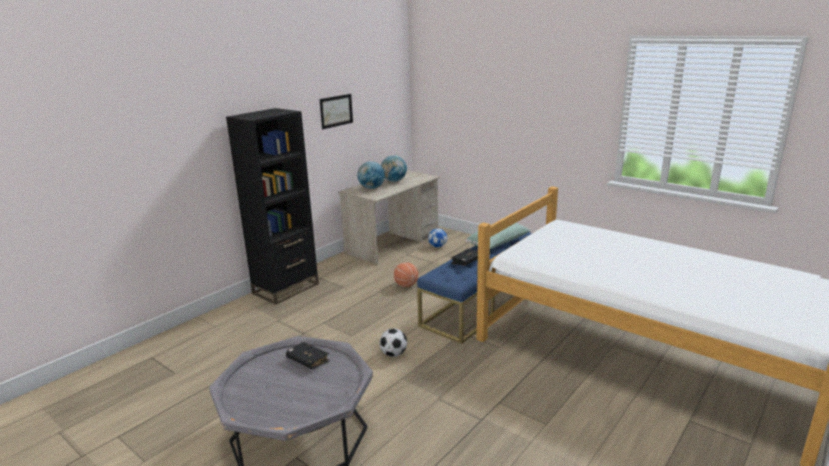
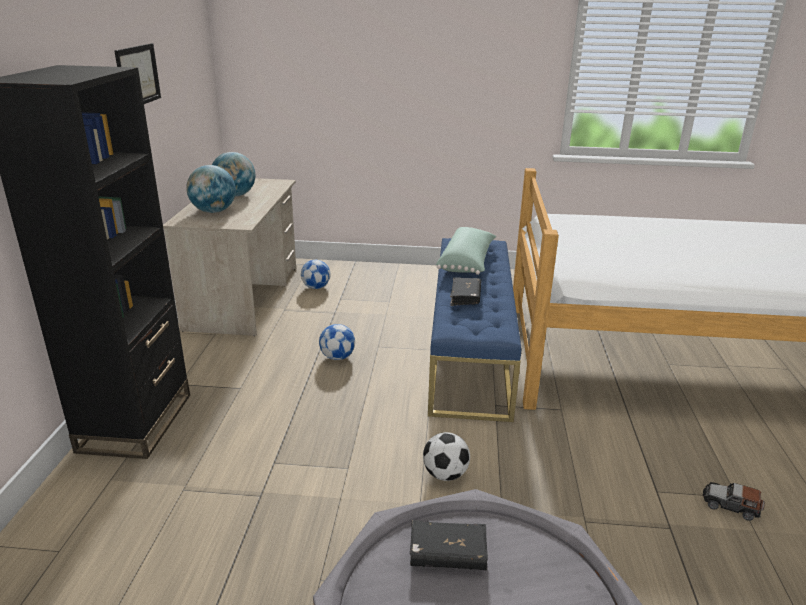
camera: 35 degrees left, 5 degrees up
basketball [394,262,419,287] -> football [319,324,355,360]
none -> toy car [703,482,765,521]

